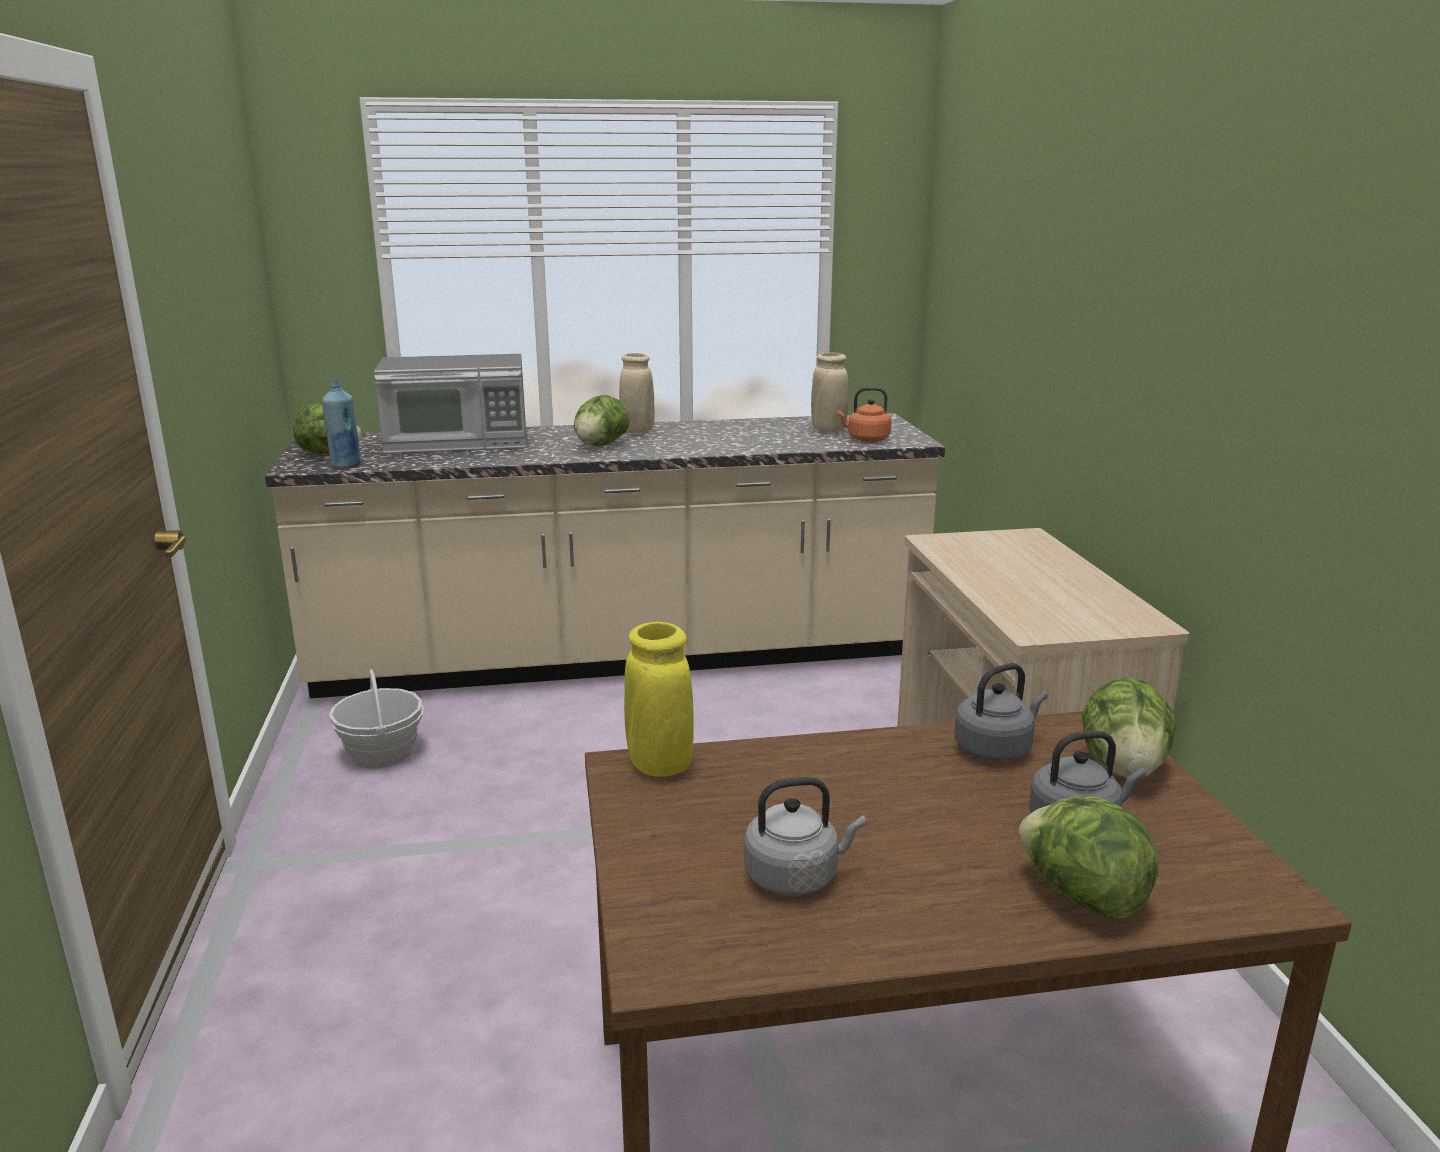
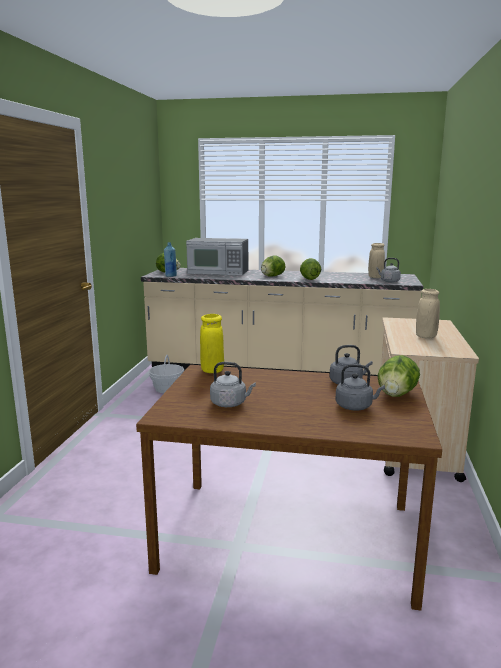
camera: 20 degrees right, 5 degrees down
beige vase [619,353,655,433] -> beige vase moved to [416,289,440,338]
orange kettle [837,387,891,442] -> grey kettle [376,258,401,282]
lettuce [1019,796,1159,920] -> lettuce moved to [300,258,321,280]

